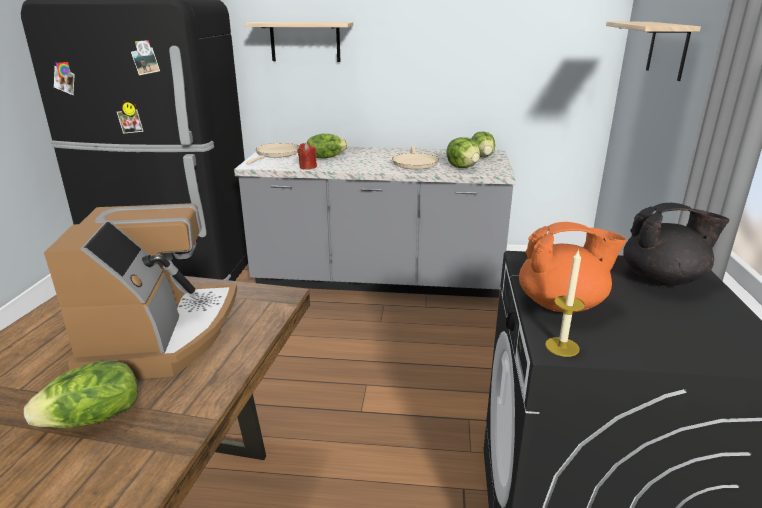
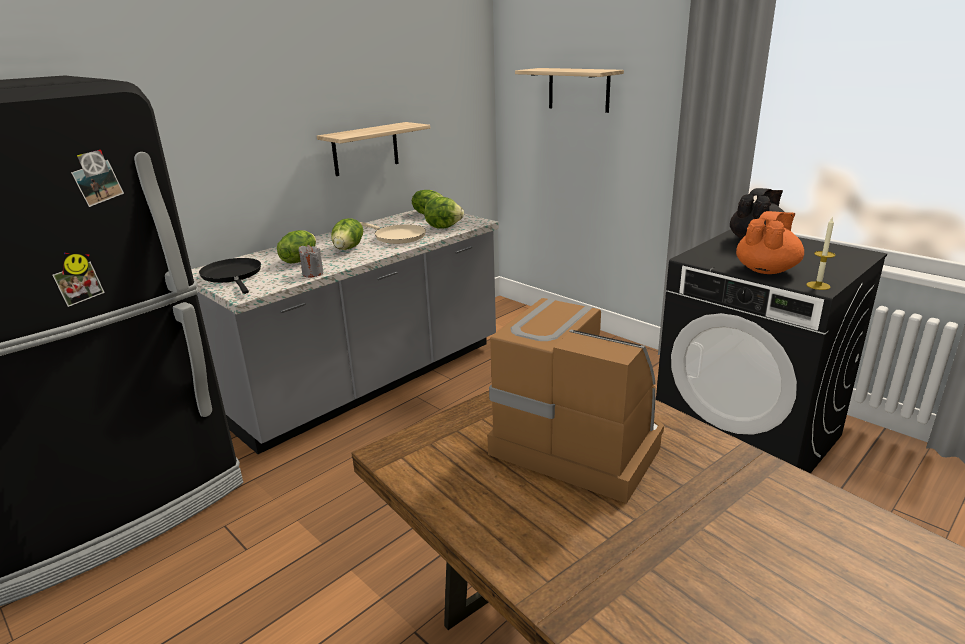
camera: 50 degrees left, 0 degrees up
lettuce [24,361,138,428] -> lettuce moved to [331,218,363,250]
shelf [245,22,353,62] -> shelf moved to [317,122,430,176]
beige frying pan [246,143,299,164] -> black frying pan [199,258,261,294]
red candle [298,143,317,170] -> grey candle [298,245,324,277]

